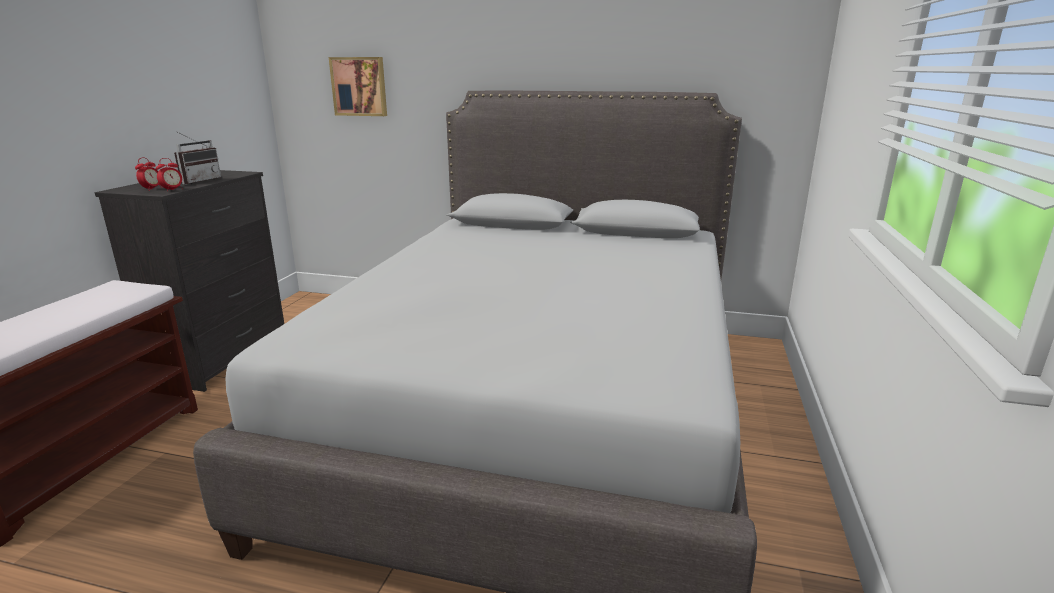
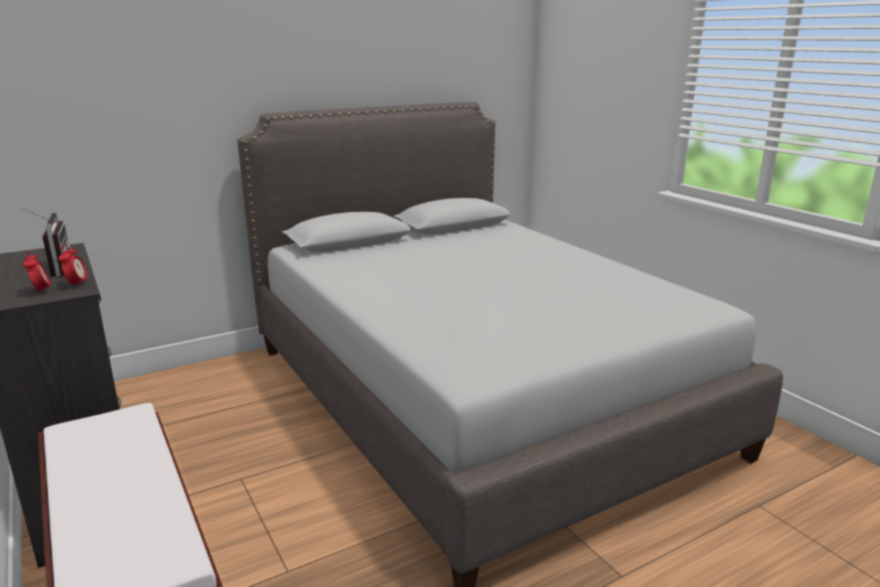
camera: 45 degrees left, 0 degrees up
picture [329,57,387,116] -> none

